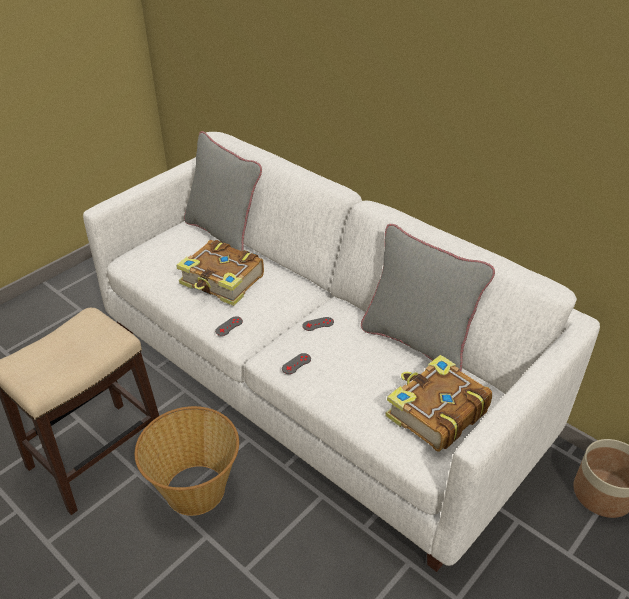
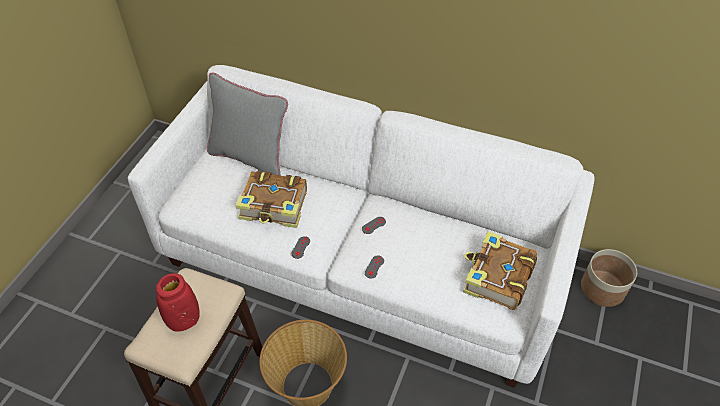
camera: 20 degrees left, 10 degrees up
grey pillow [361,224,495,371] -> none
none -> red vase [156,273,199,332]

